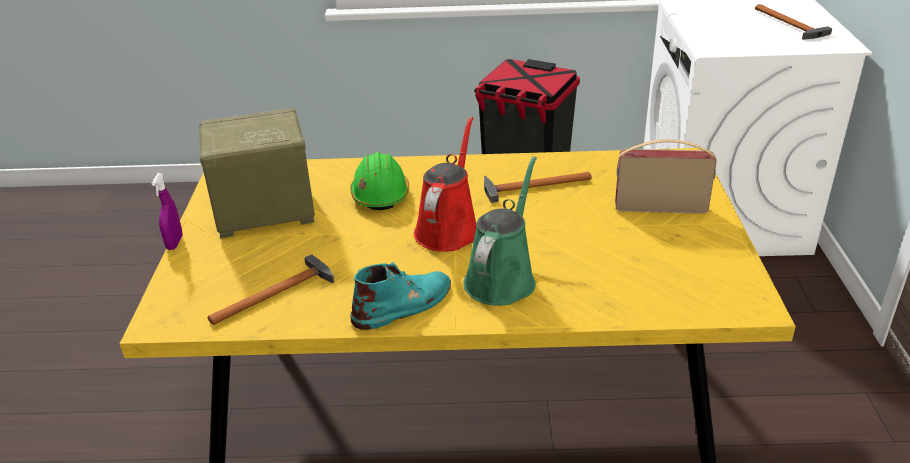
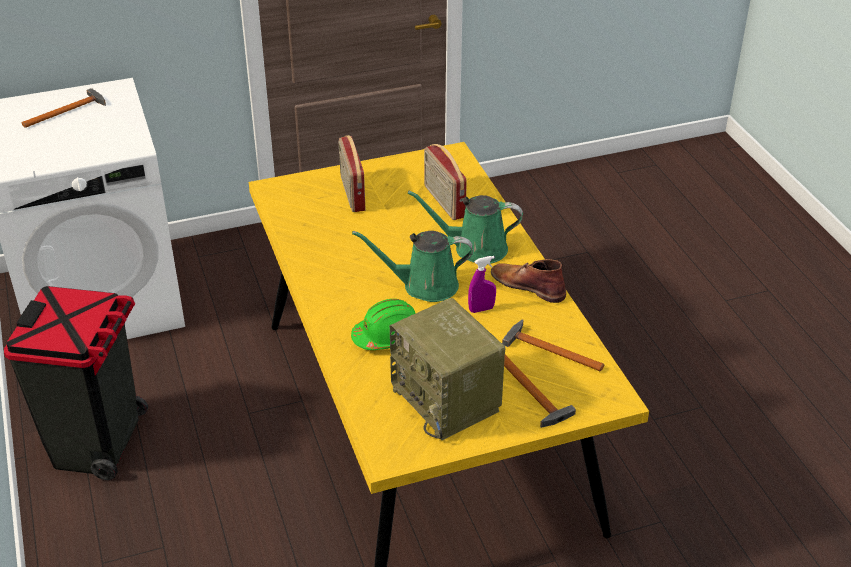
camera: 110 degrees left, 5 degrees up
purple spray bottle [152,173,183,250] -> purple spray bottle moved to [468,256,496,313]
turquoise boot [350,262,451,330] -> brown boot [491,259,566,303]
red watering can [414,117,476,252] -> green watering can [352,231,473,302]
hammer [484,172,592,203] -> hammer moved to [504,355,576,428]
none -> radio [424,144,467,220]

